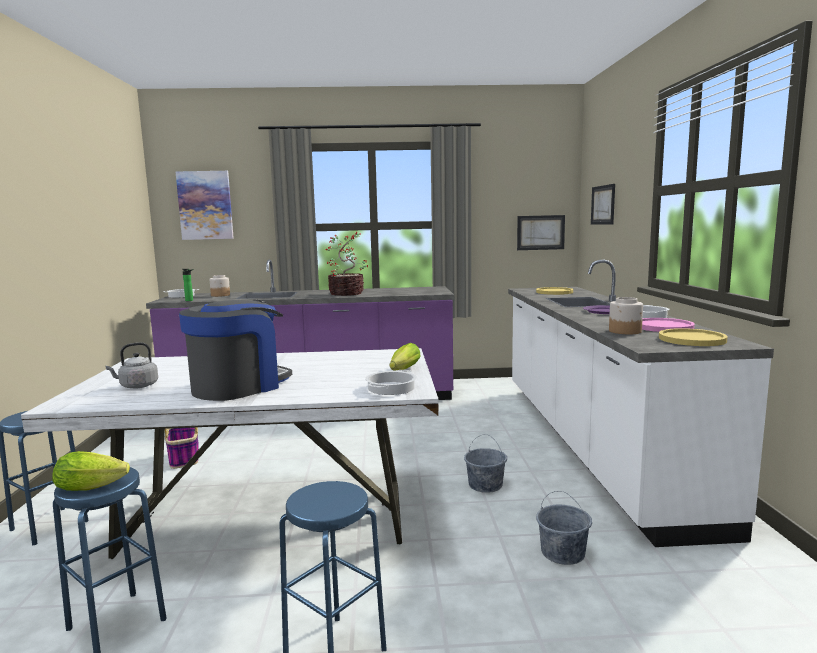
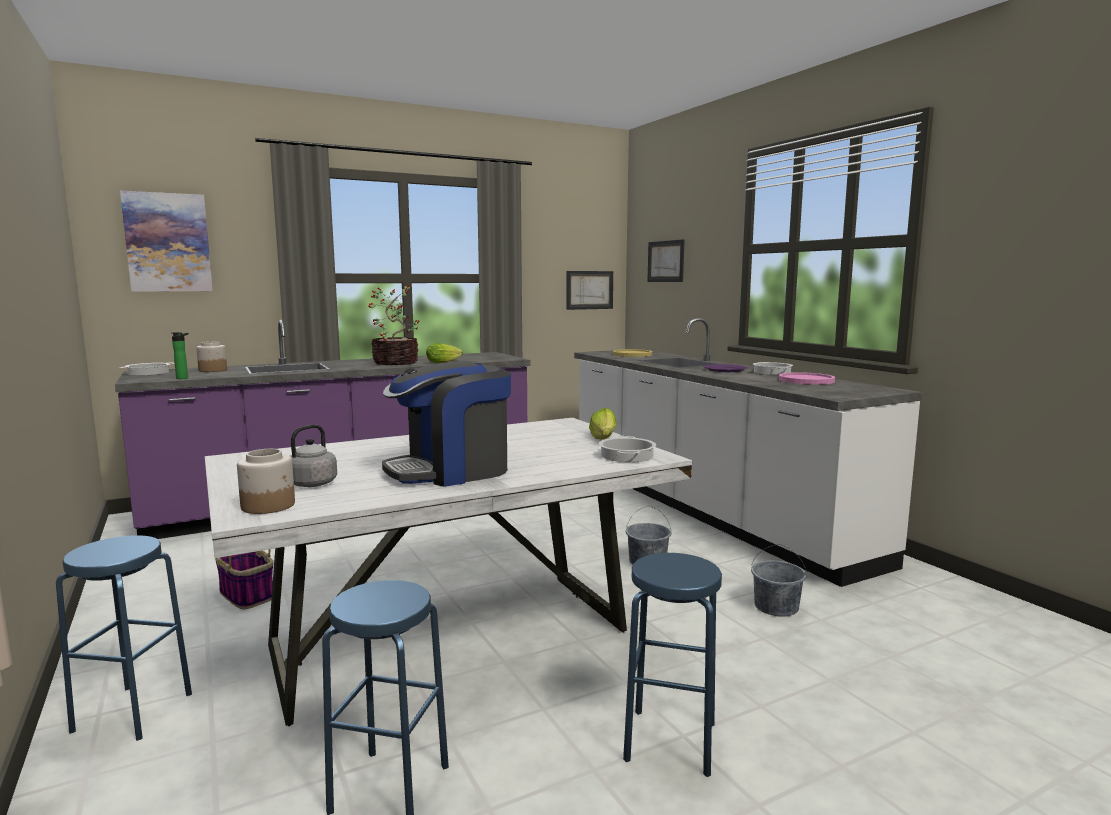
camera: 25 degrees left, 0 degrees up
lettuce [52,451,130,491] -> lettuce moved to [426,343,463,363]
coffee machine [179,300,292,401] -> coffee machine turned 135 degrees counterclockwise [382,361,511,487]
jar [609,297,643,334] -> jar moved to [237,449,295,514]
yellow plate [659,328,727,346] -> none

